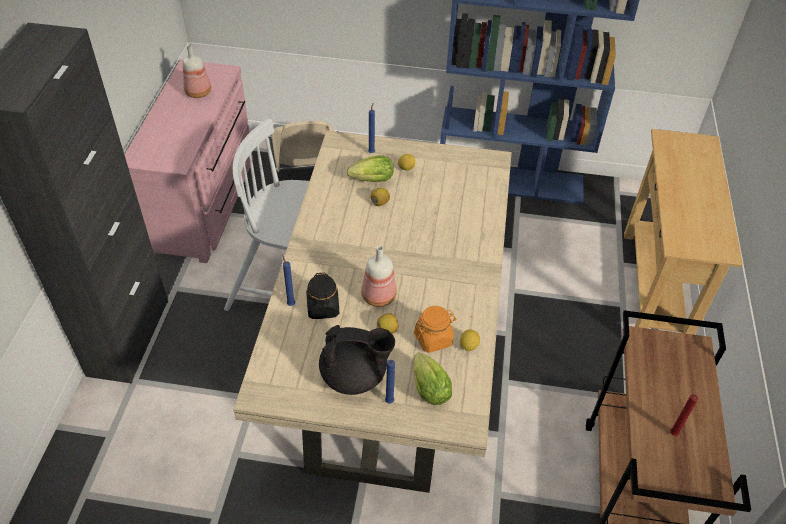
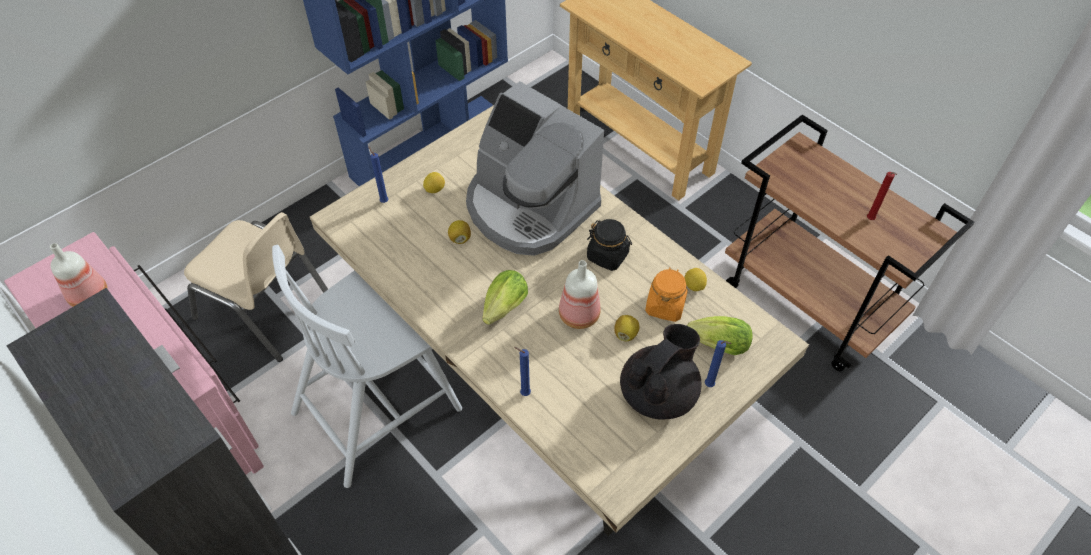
camera: 50 degrees left, 5 degrees up
black jar [306,273,339,319] -> black jar moved to [587,219,632,271]
lettuce [347,156,394,182] -> lettuce moved to [482,270,528,325]
none -> coffee machine [466,81,604,256]

